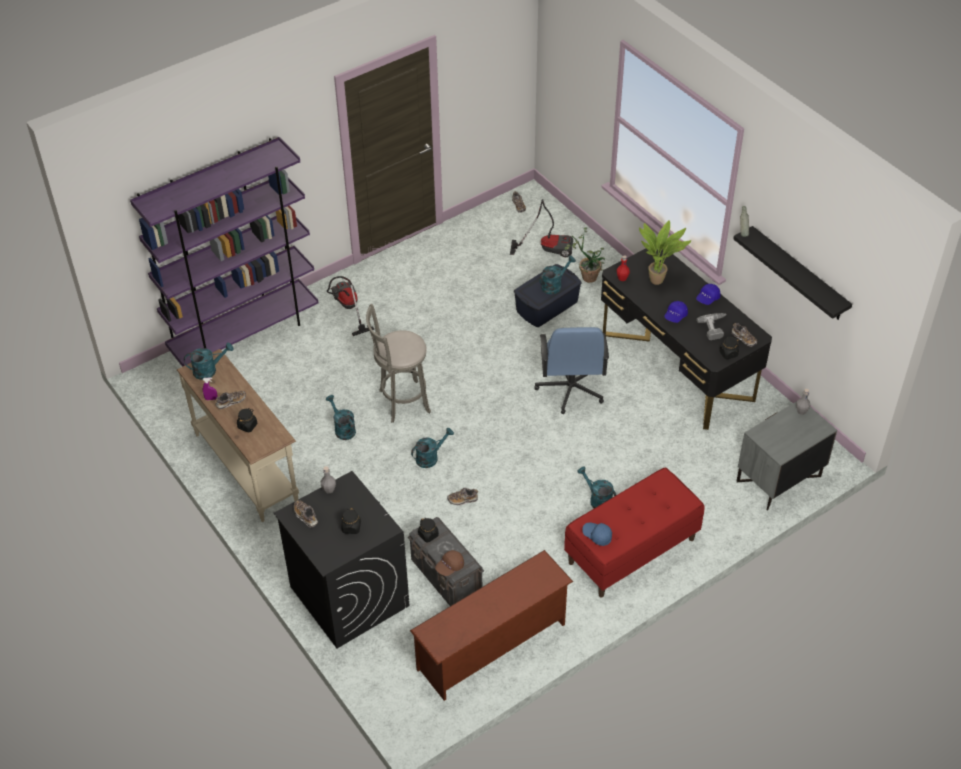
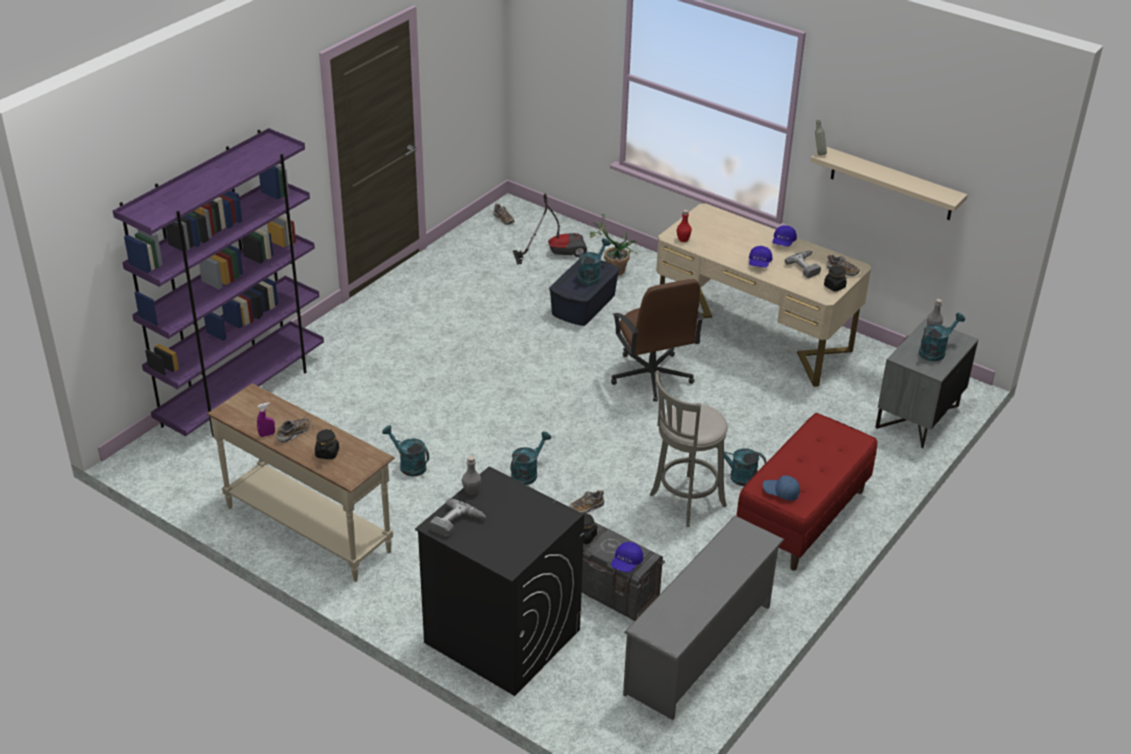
camera: 20 degrees left, 10 degrees down
turquoise watering can [184,342,234,380] -> turquoise watering can moved to [919,313,965,361]
shoe [294,500,318,528] -> power drill [430,498,486,536]
vacuum cleaner [327,276,374,336] -> none
black jar [341,508,361,534] -> none
grey stool [366,304,431,423] -> grey stool moved to [650,370,728,527]
brown shoe rack [410,550,573,701] -> grey shoe rack [623,516,784,720]
brown cap [435,550,464,576] -> blue cap [611,542,643,572]
blue office chair [534,327,609,414] -> brown office chair [611,279,704,402]
black desk [601,248,772,430] -> beige desk [656,203,871,387]
potted plant [639,220,691,285] -> none
black shelf [733,226,852,320] -> beige shelf [810,147,968,220]

